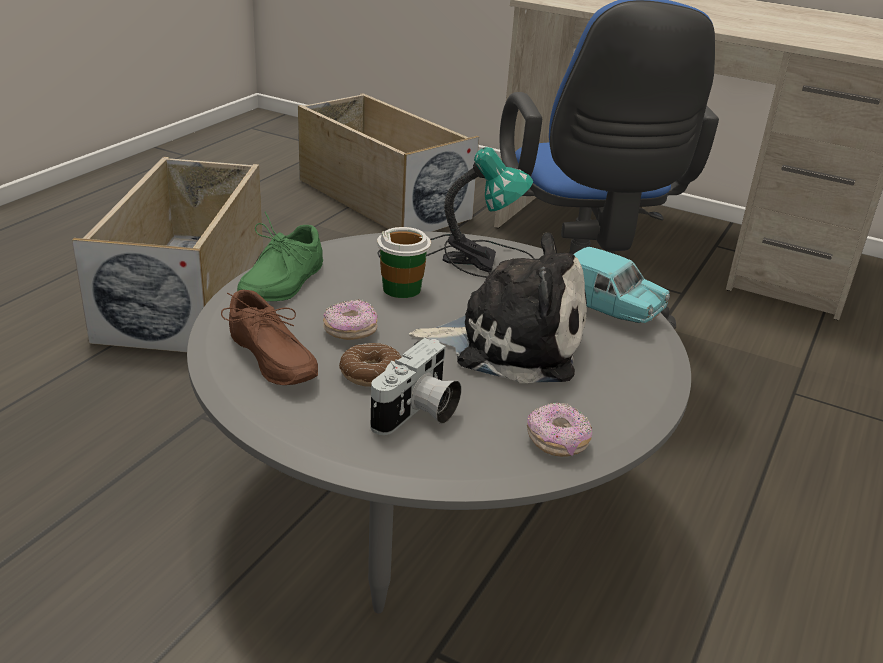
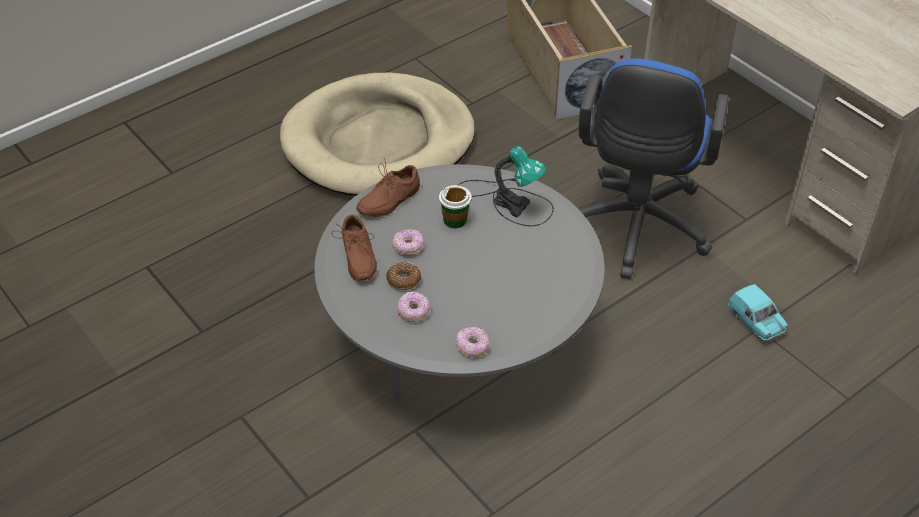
camera: 25 degrees right, 15 degrees up
beige storage box [72,157,263,352] -> beige dog bed [280,73,475,196]
green shoe [237,212,323,301] -> brown shoe [356,158,420,217]
camera [370,338,461,435] -> donut [397,291,430,322]
plush toy [409,232,587,383] -> none
turquoise toy car [573,247,670,323] -> turquoise toy car moved to [728,284,788,341]

